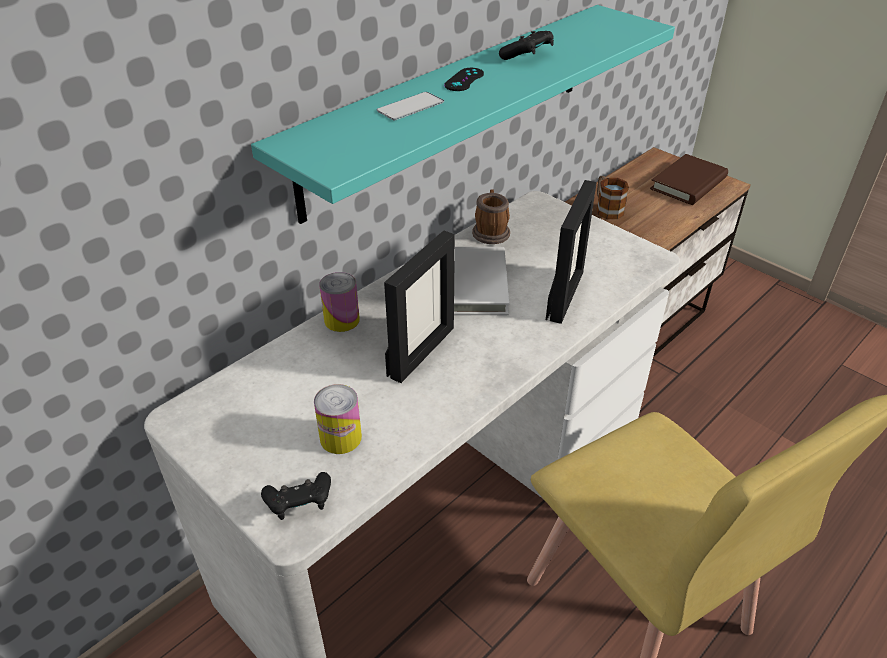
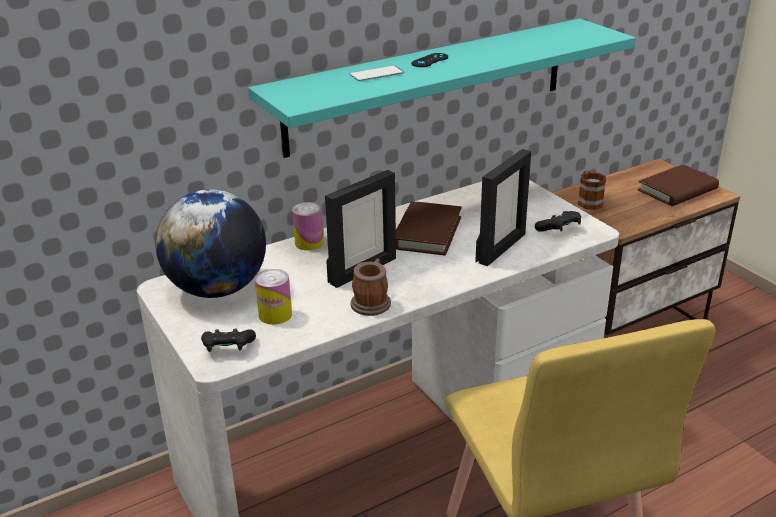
camera: 15 degrees right, 10 degrees down
white book [454,247,509,315] -> brown book [396,201,462,255]
mug [472,189,510,244] -> mug moved to [350,258,391,316]
black game controller [499,31,554,60] -> black game controller moved to [535,211,581,232]
none -> globe [155,189,266,298]

